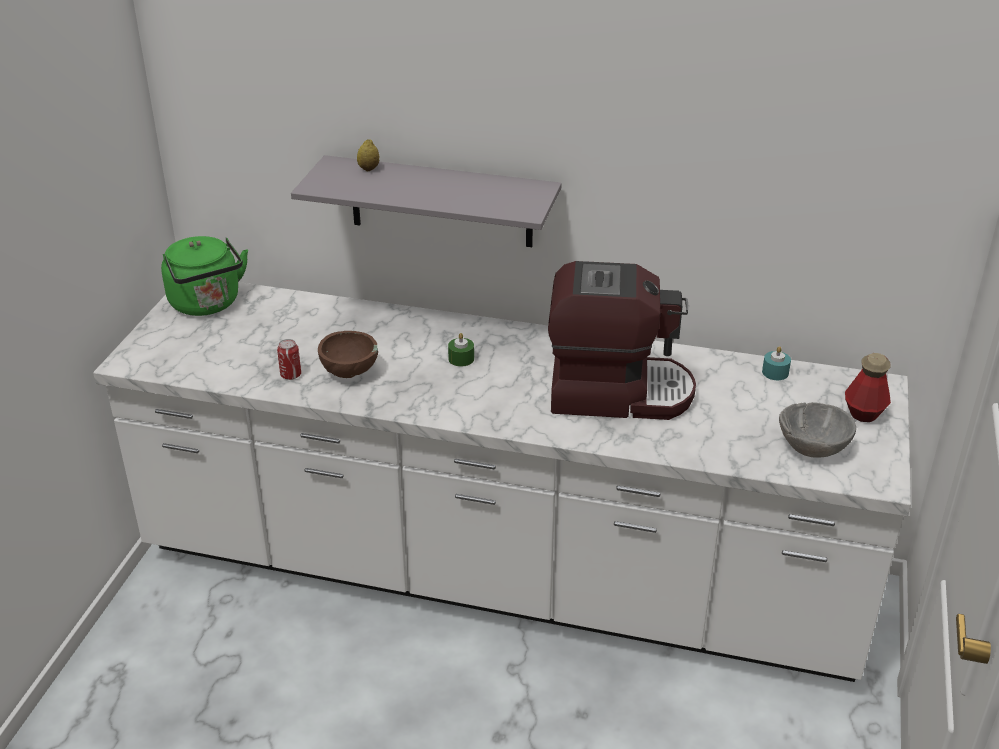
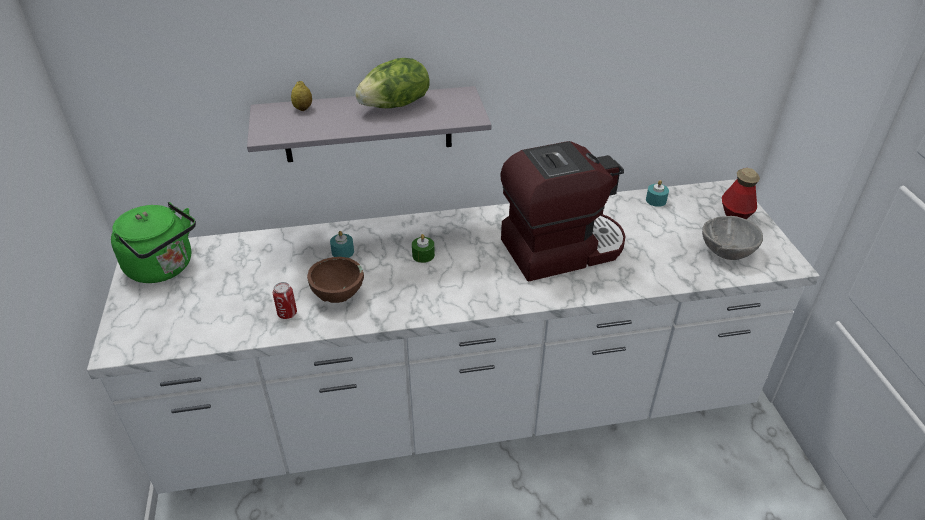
camera: 25 degrees left, 5 degrees up
none -> turquoise candle [330,231,354,258]
none -> lettuce [355,58,430,108]

